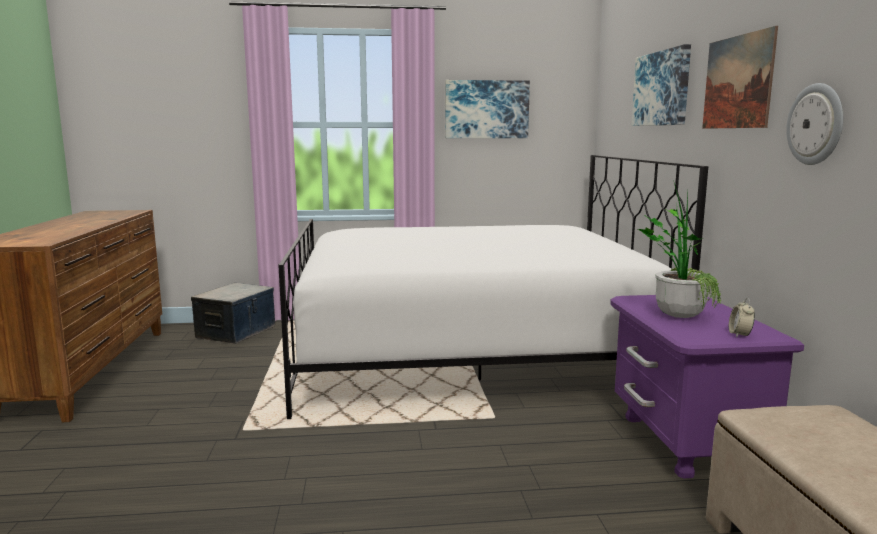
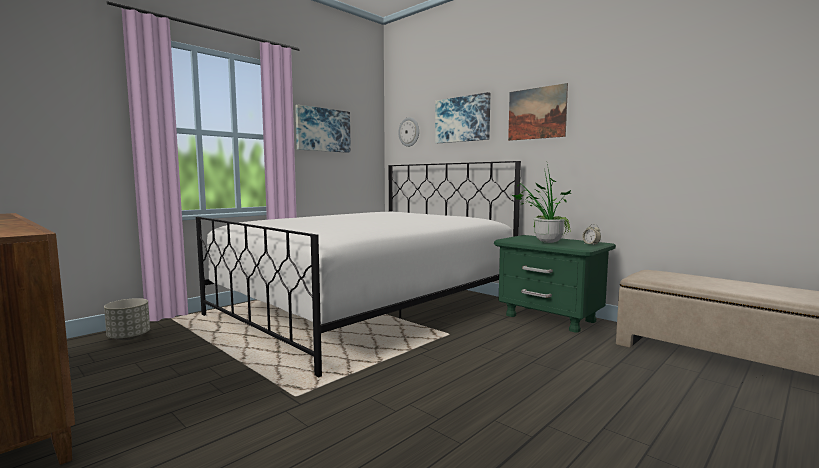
camera: 40 degrees left, 5 degrees down
storage box [191,283,276,344] -> grey planter [104,298,150,340]
purple nightstand [610,295,804,479] -> green nightstand [494,235,616,333]
wall clock [786,83,843,165] -> wall clock moved to [398,117,419,147]

